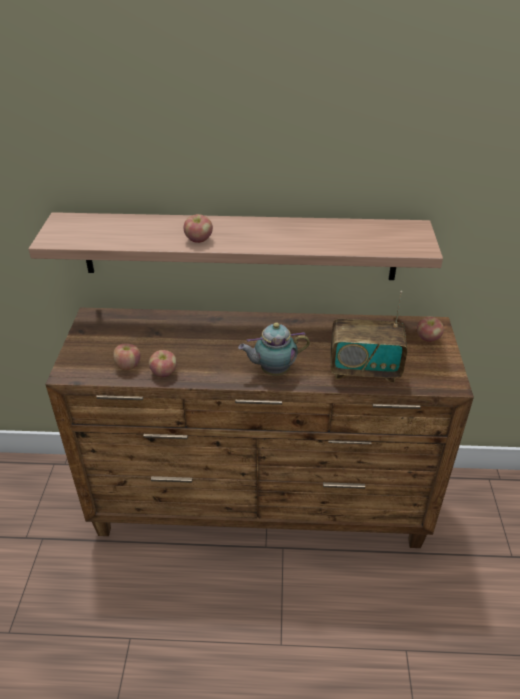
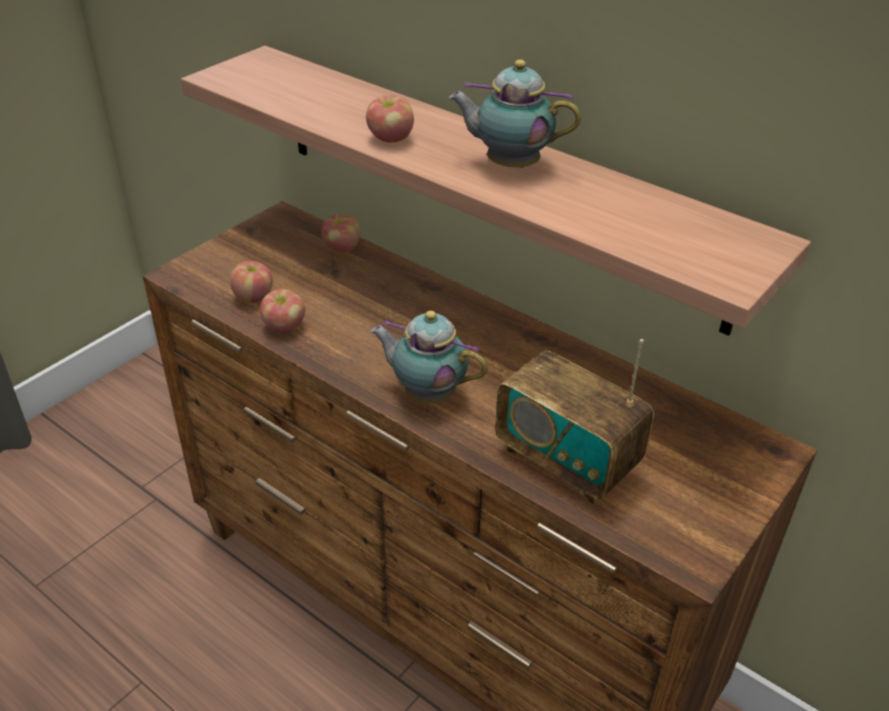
camera: 35 degrees right, 0 degrees up
apple [417,317,444,342] -> apple moved to [321,214,360,253]
none -> teapot [449,60,581,168]

